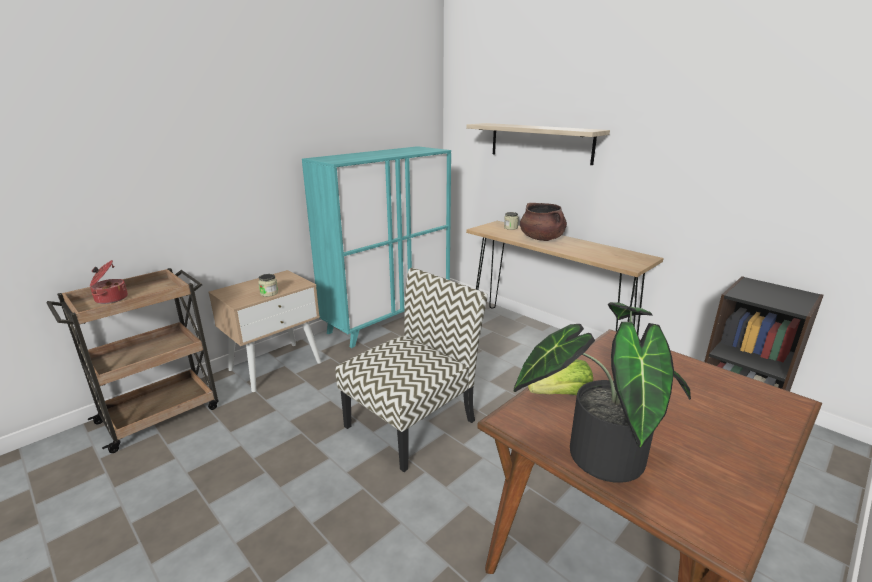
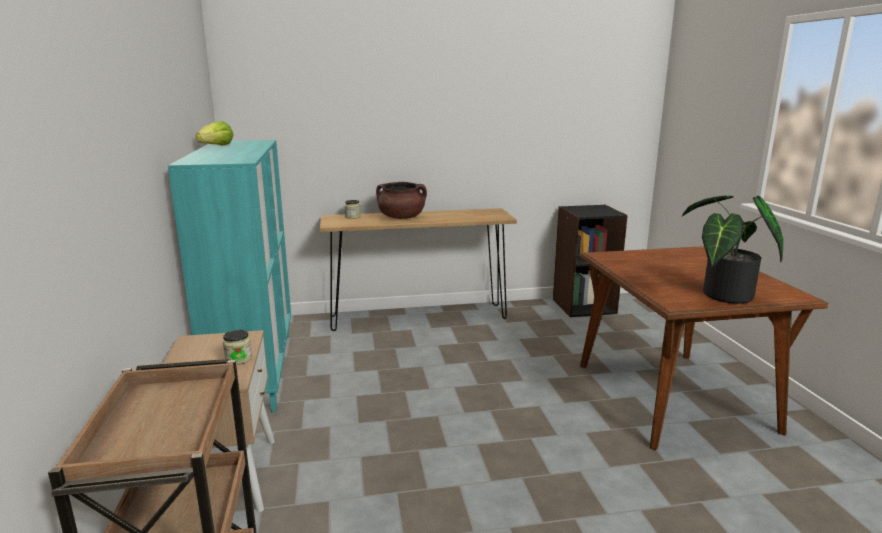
camera: 55 degrees left, 5 degrees down
cooking pot [90,260,128,304] -> none
chair [336,268,488,472] -> none
shelf [466,123,610,165] -> none
lettuce [528,359,593,395] -> lettuce moved to [195,121,233,146]

